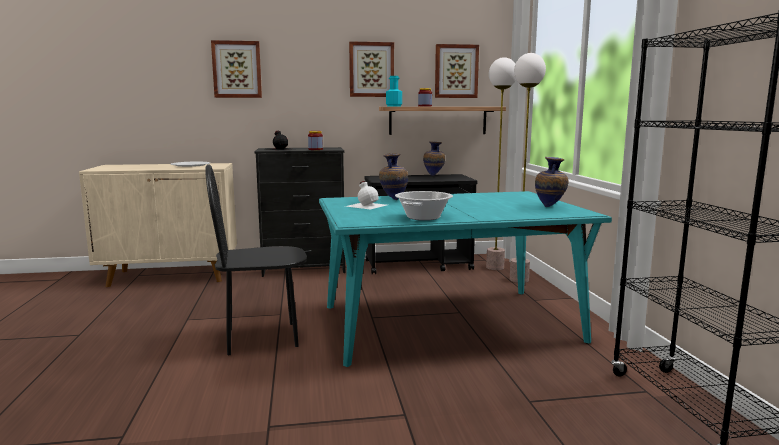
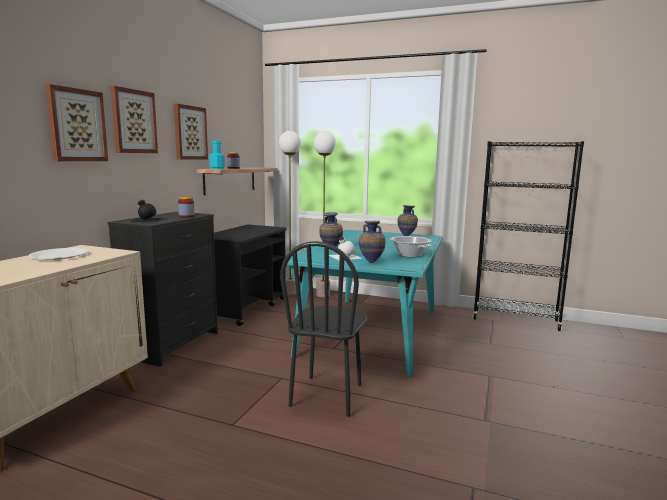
camera: 60 degrees left, 0 degrees up
vase [423,141,445,176] -> vase moved to [359,221,386,263]
picture [435,44,479,98] -> picture moved to [110,86,158,153]

